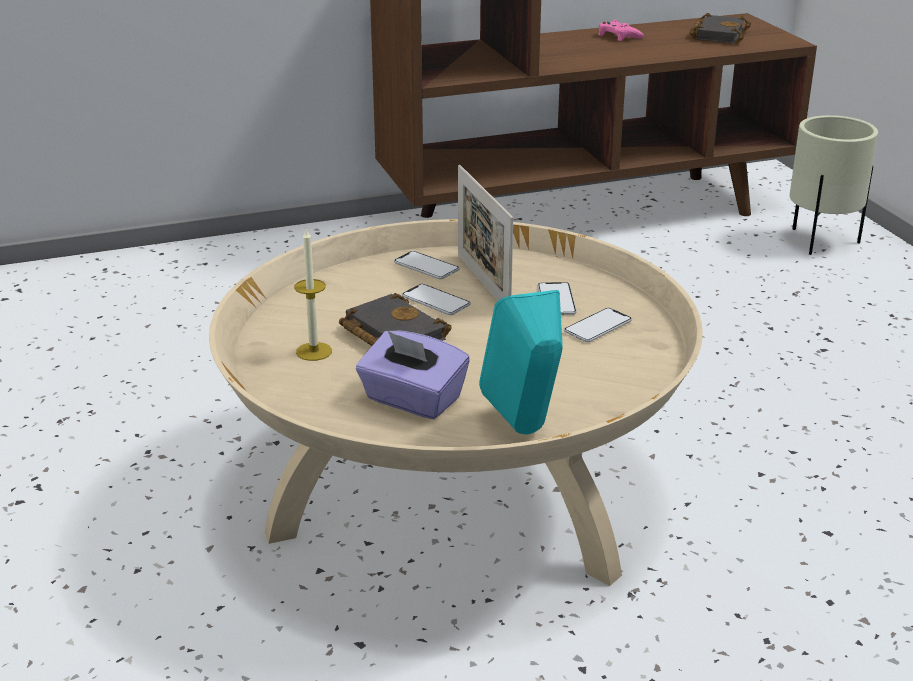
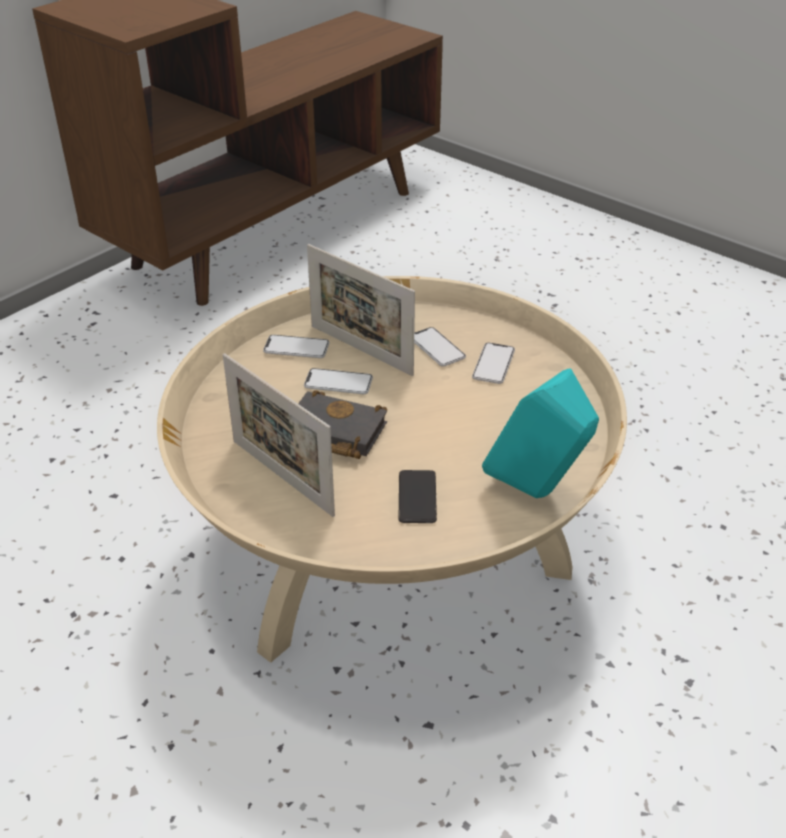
camera: 30 degrees left, 10 degrees up
candle [294,228,332,361] -> picture frame [223,353,335,517]
purple tissue box [356,330,470,419] -> phone [398,470,437,523]
pink game controller [598,19,644,41] -> none
black book [689,13,751,44] -> none
beige planter [790,115,878,255] -> none

